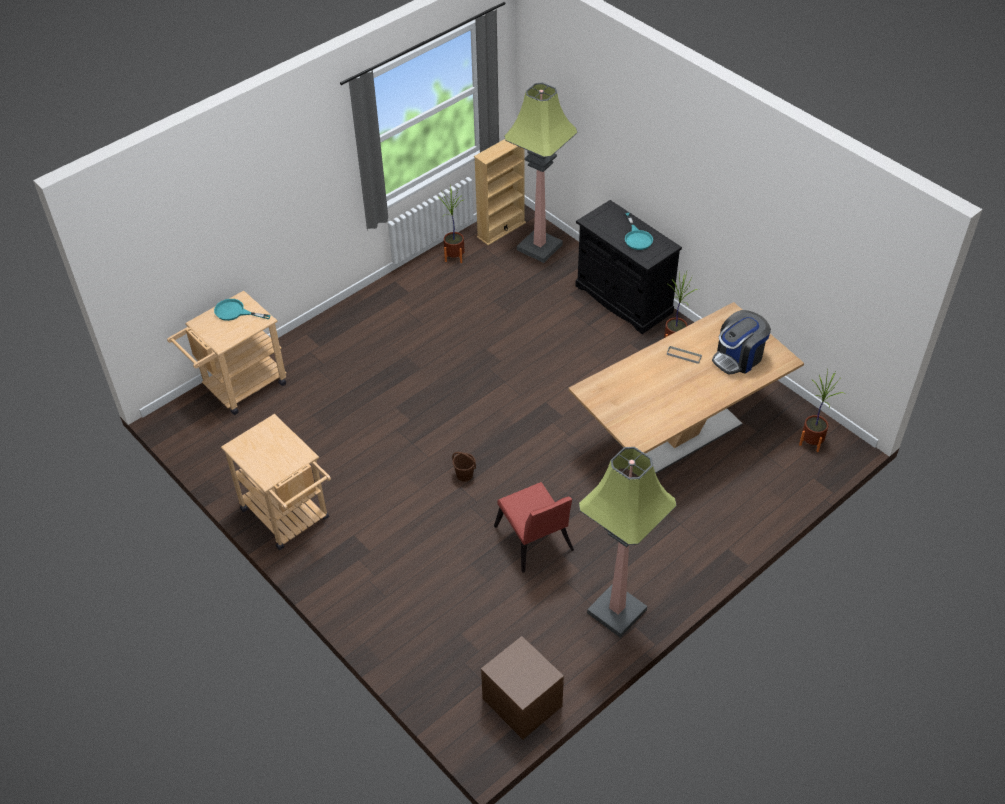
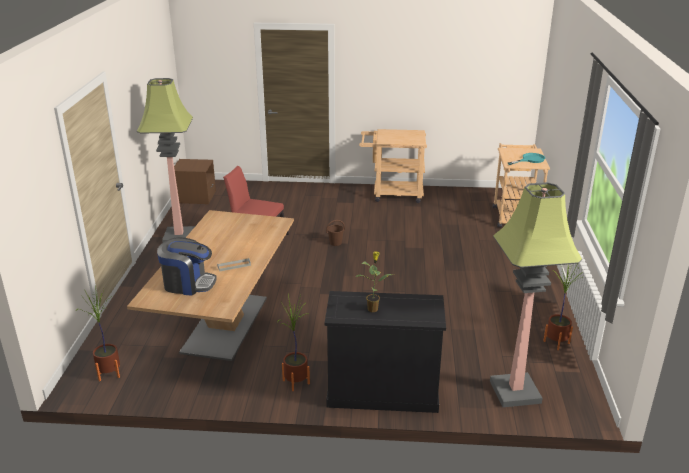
camera: 135 degrees right, 20 degrees down
beige bookcase [474,139,526,246] -> none
turquoise frying pan [625,213,653,250] -> potted plant [356,252,392,312]
coffee machine [712,310,771,374] -> coffee machine turned 90 degrees clockwise [157,237,217,296]

